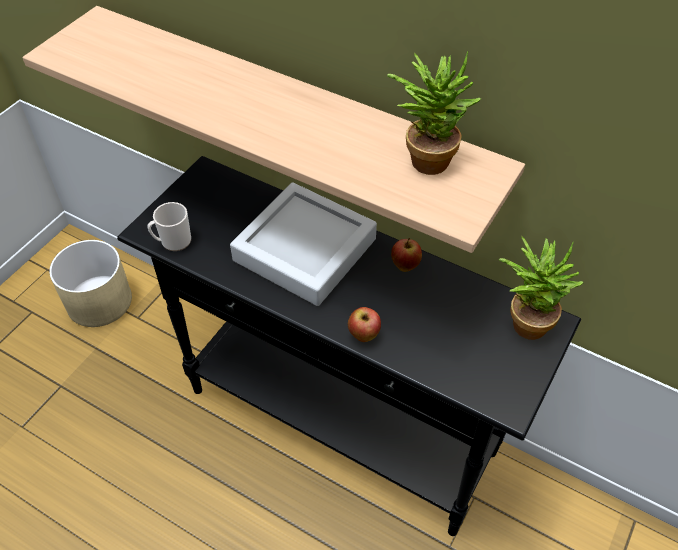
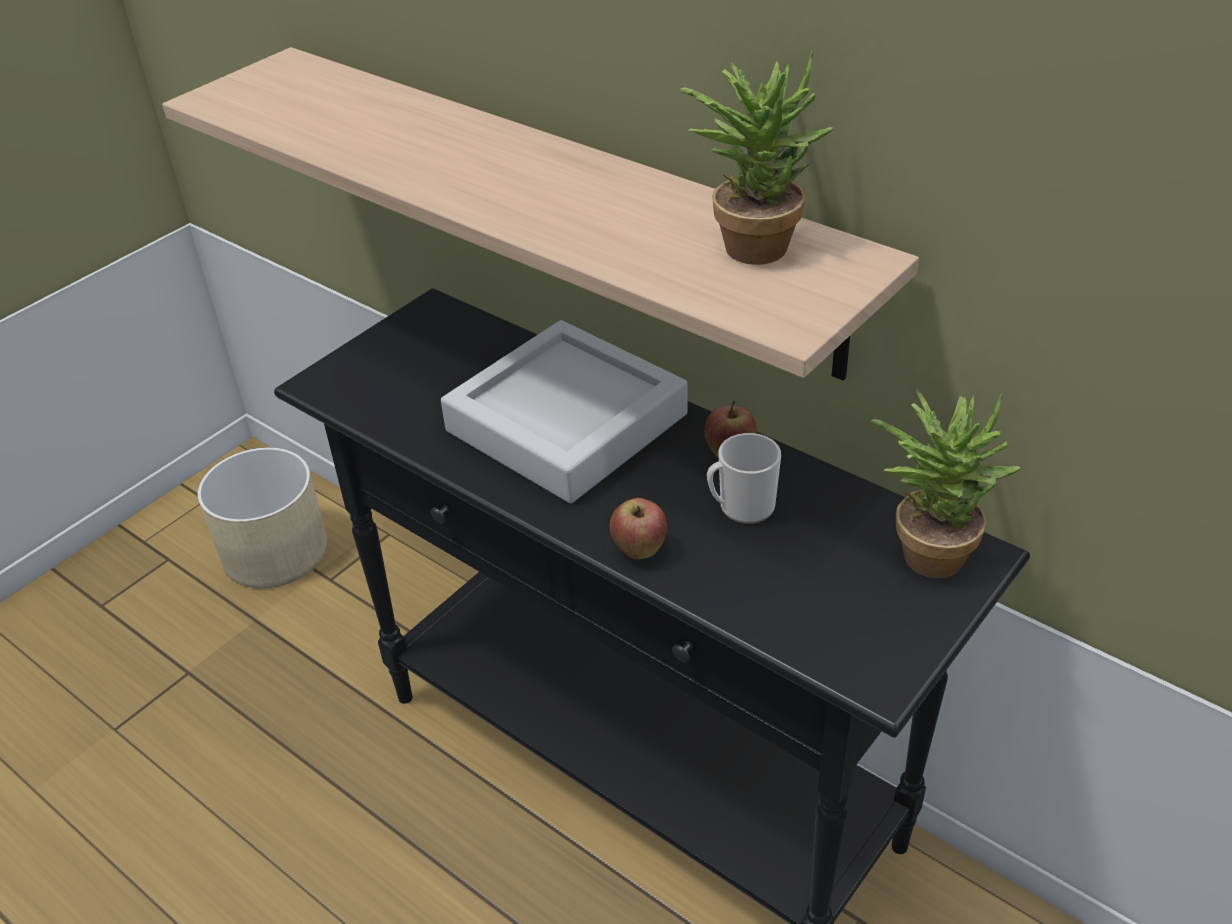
camera: 10 degrees right, 10 degrees down
mug [147,202,191,251] -> mug moved to [707,433,781,524]

